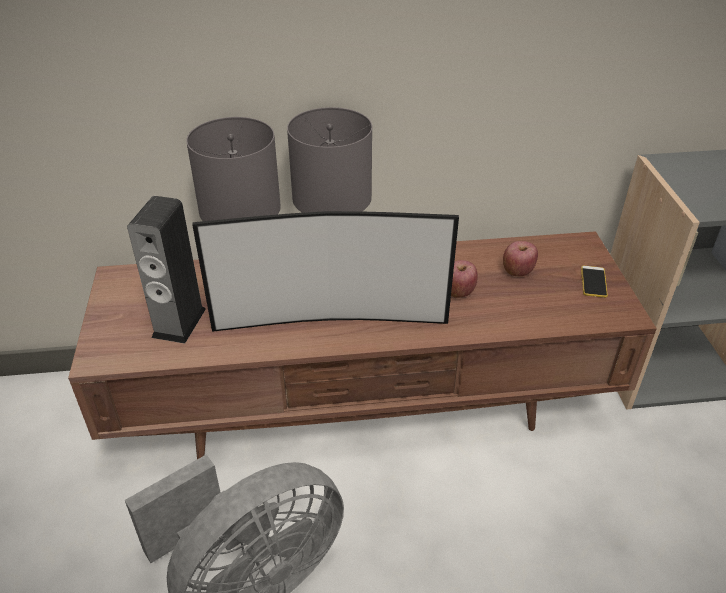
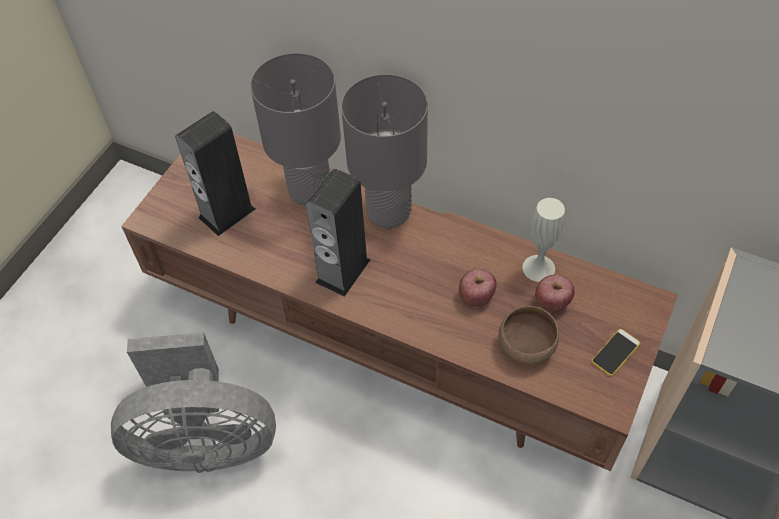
camera: 35 degrees right, 15 degrees up
television [192,211,459,332] -> speaker [306,169,370,297]
none -> brown bowl [499,306,559,364]
none -> white vase [523,198,565,282]

